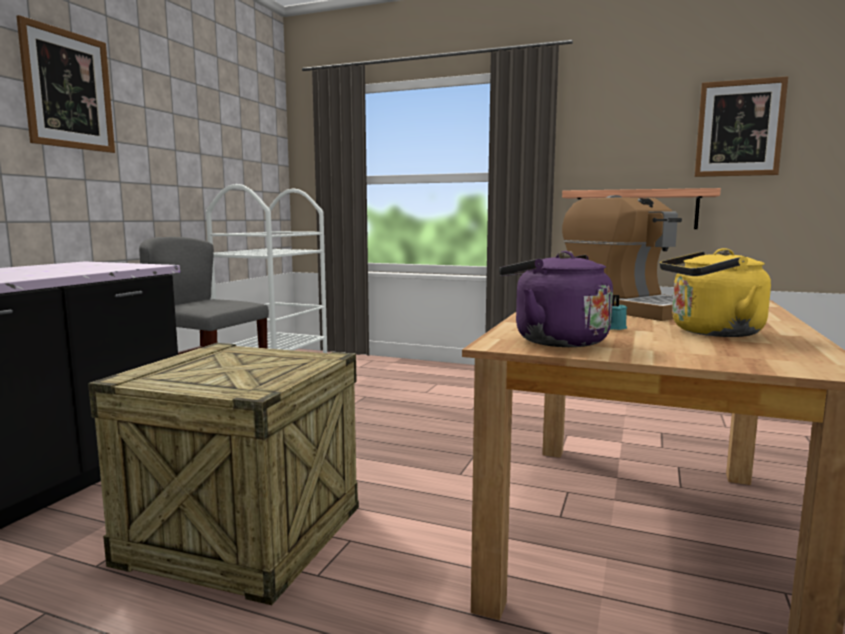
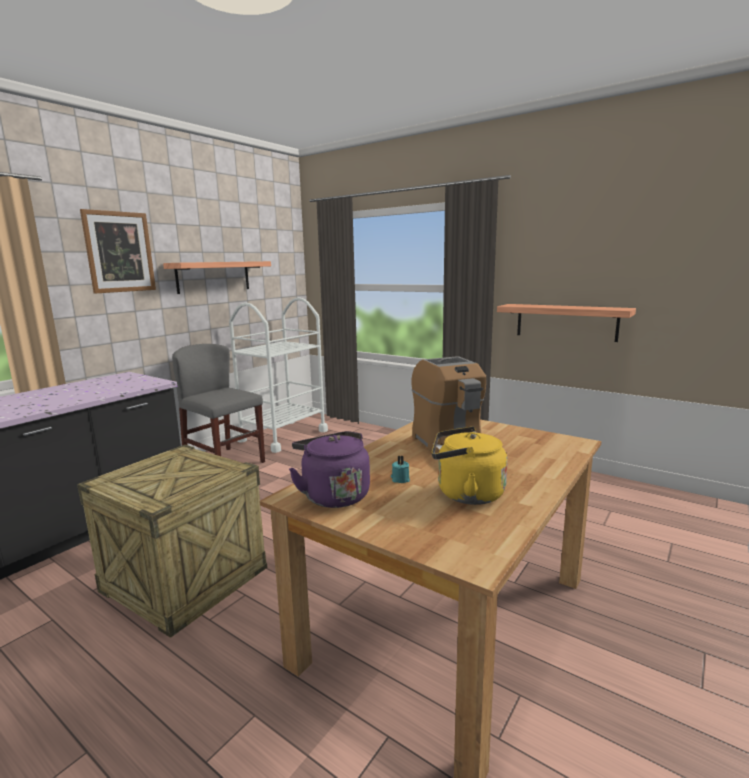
camera: 15 degrees right, 5 degrees up
picture [695,76,788,177] -> none
none -> shelf [163,261,271,294]

